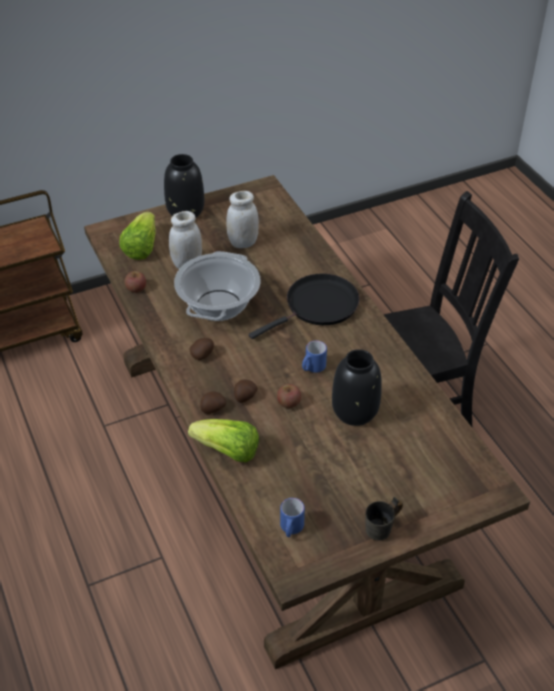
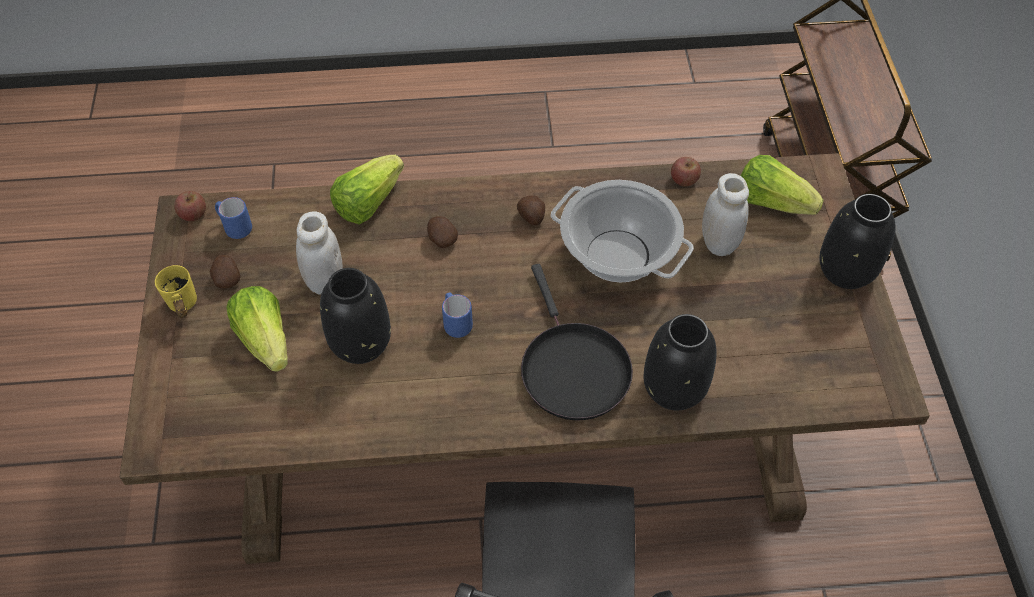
camera: 110 degrees right, 10 degrees up
potato [200,391,226,414] -> potato moved to [210,255,240,289]
white jar [226,191,259,248] -> white jar moved to [296,211,343,295]
apple [277,384,301,408] -> apple moved to [174,191,206,221]
grey mug [365,497,403,541] -> yellow mug [155,265,197,318]
none -> lettuce [226,286,288,372]
none -> black vase [643,314,716,410]

